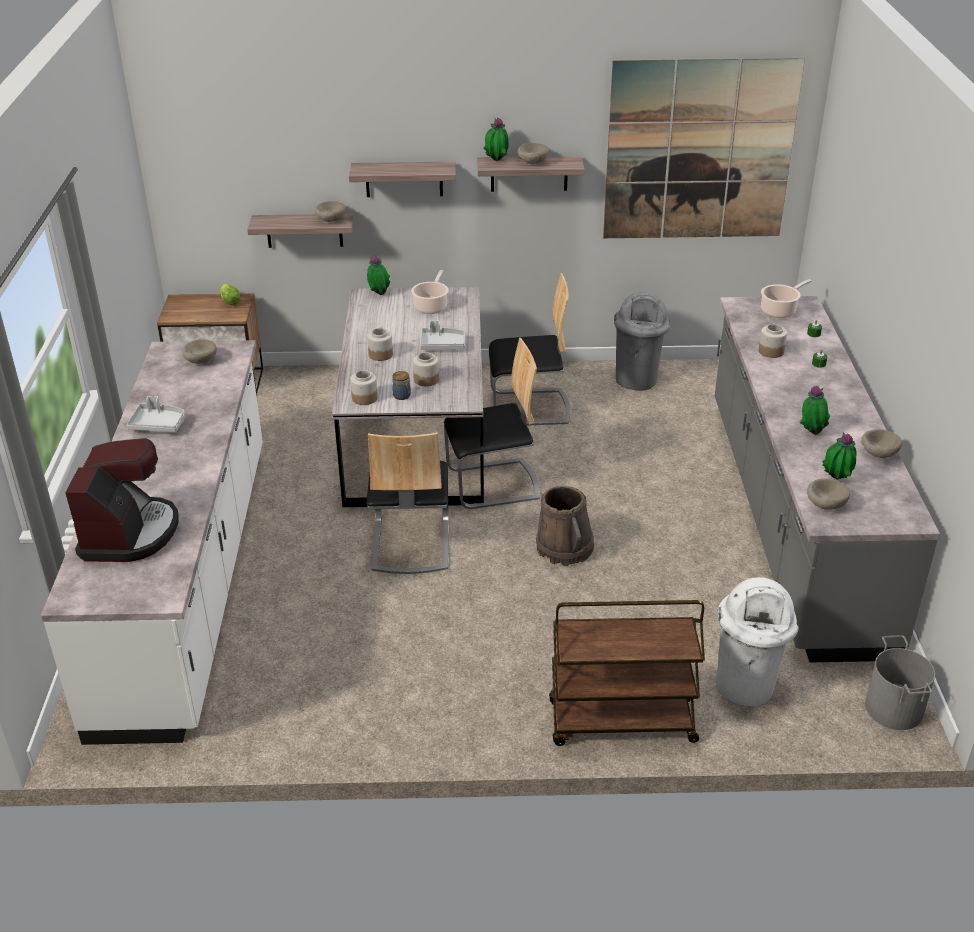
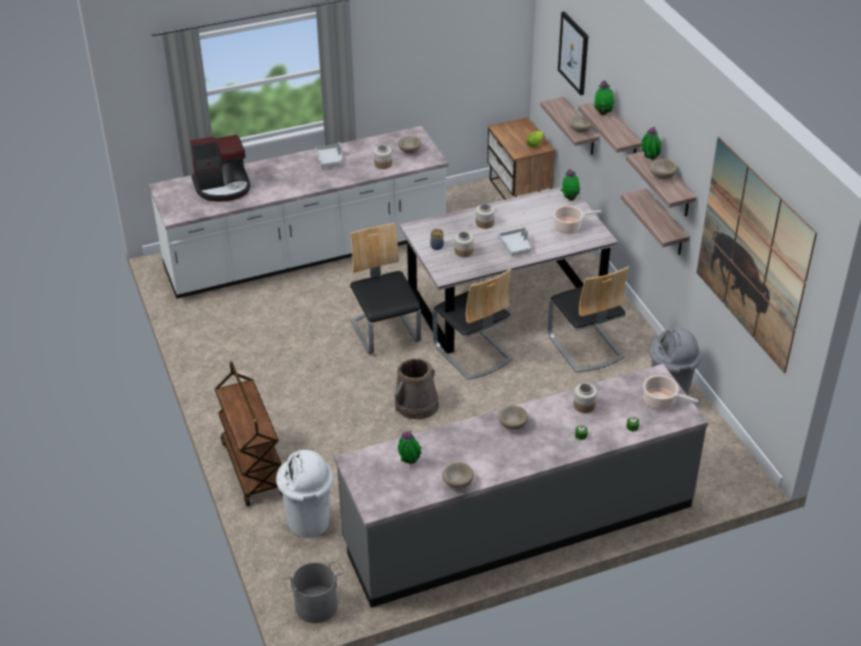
camera: 70 degrees right, 5 degrees up
jar [350,370,378,405] -> jar moved to [374,145,392,169]
chair [366,432,449,574] -> chair turned 90 degrees clockwise [350,223,421,354]
potted plant [800,386,830,435] -> potted plant moved to [594,81,615,115]
beige bowl [807,479,850,510] -> beige bowl moved to [498,405,528,430]
none -> picture [558,12,588,95]
none -> shelf [621,188,689,255]

